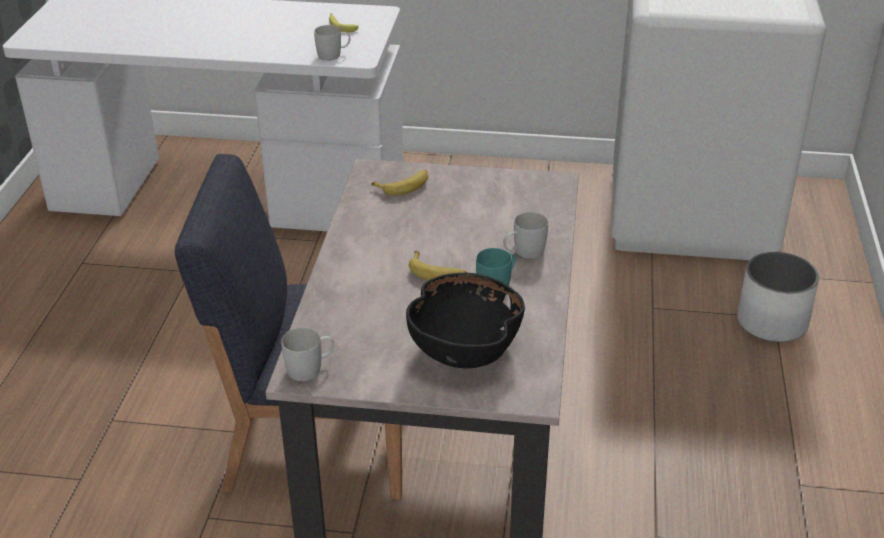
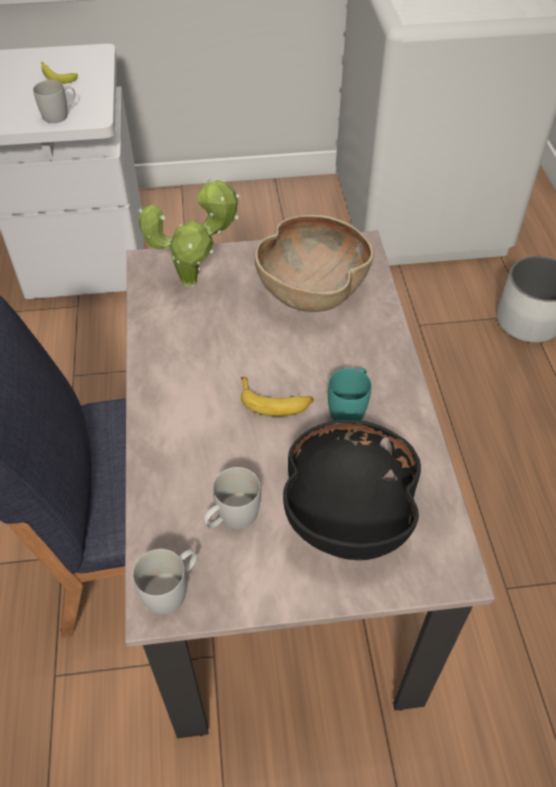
camera: 15 degrees left, 15 degrees up
banana [371,170,428,196] -> potted plant [138,178,241,287]
white mug [503,212,548,259] -> white mug moved to [203,467,261,529]
none -> brown bowl [254,215,374,312]

